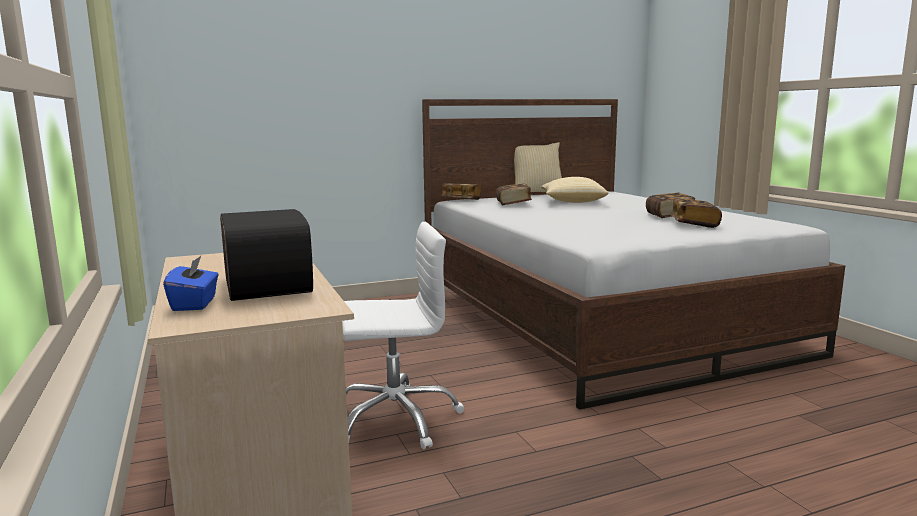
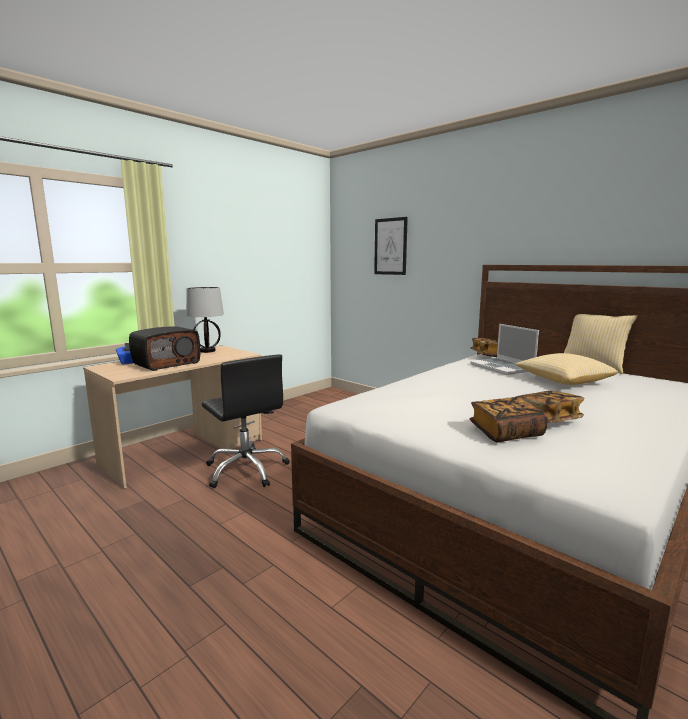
camera: 65 degrees right, 0 degrees up
white office chair [342,222,465,450] -> black office chair [202,354,290,488]
book [496,184,532,205] -> laptop [470,324,539,375]
none -> table lamp [186,287,224,353]
none -> picture [374,217,408,275]

